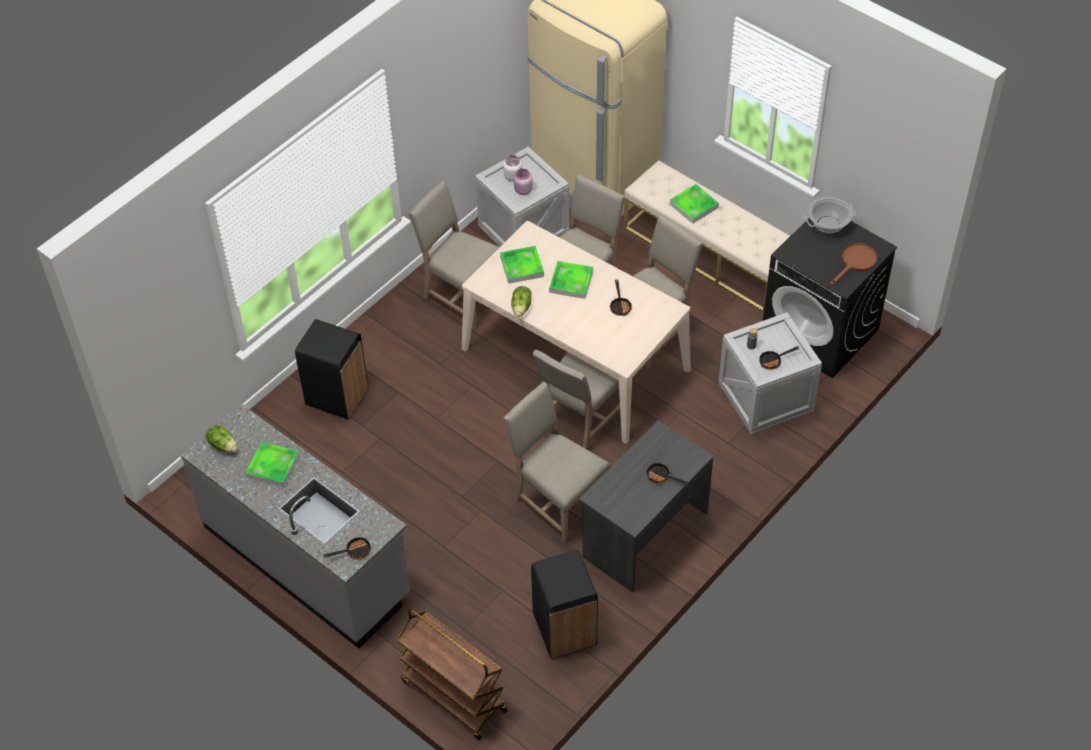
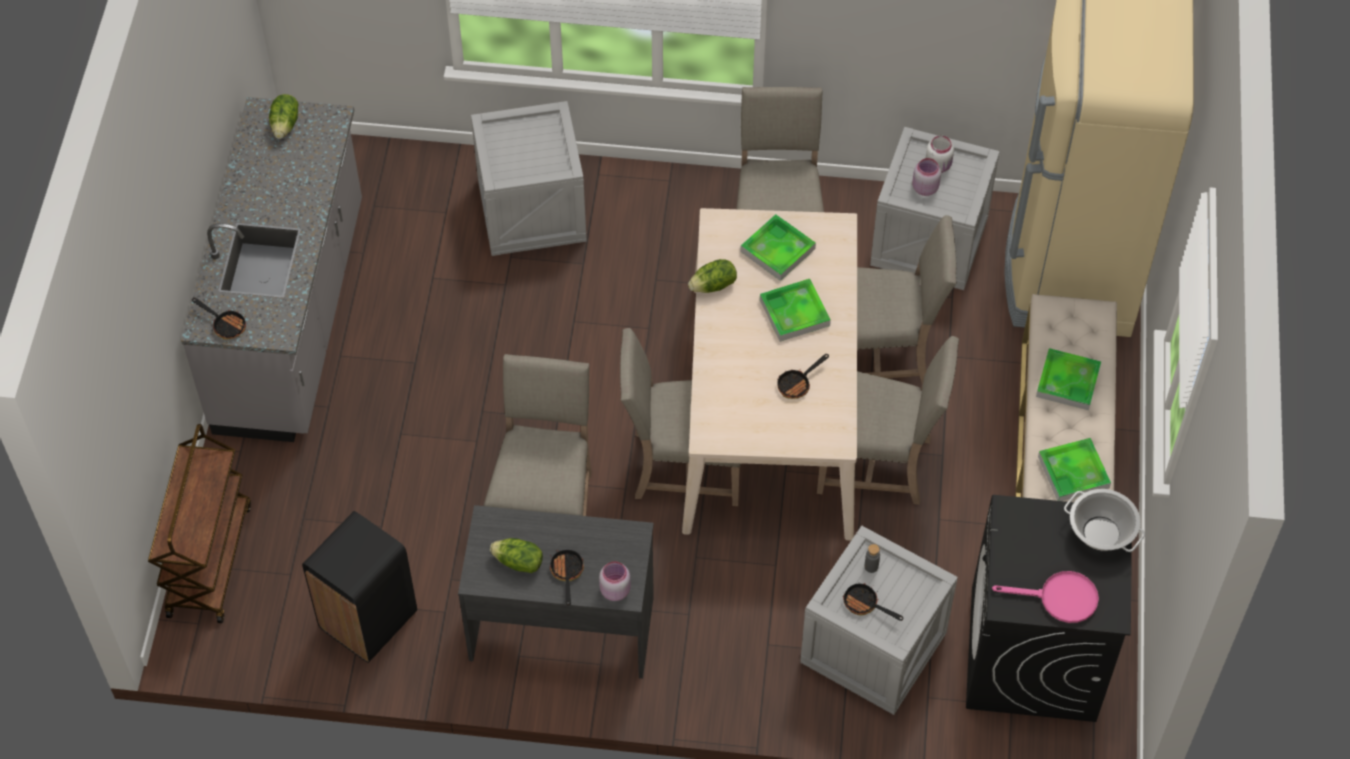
camera: 55 degrees right, 5 degrees up
tray [246,442,300,487] -> tray moved to [1038,438,1111,501]
black trash can [295,319,368,420] -> crate [471,101,587,256]
brown frying pan [830,243,877,285] -> pink frying pan [992,571,1099,623]
none -> lettuce [490,538,543,573]
none -> pink jar [599,561,631,601]

